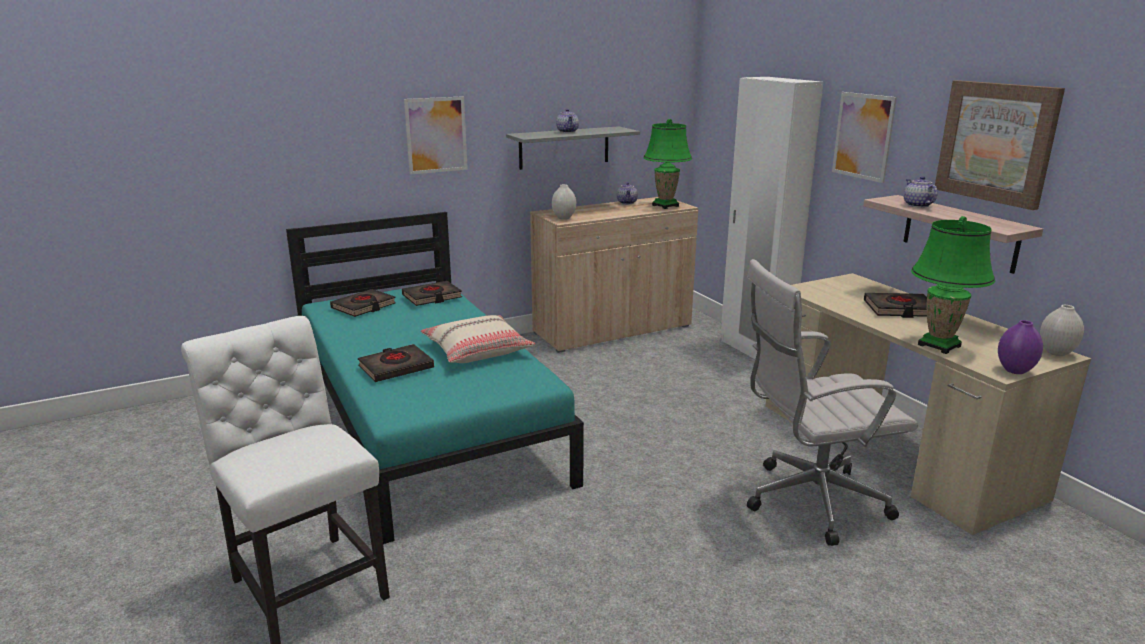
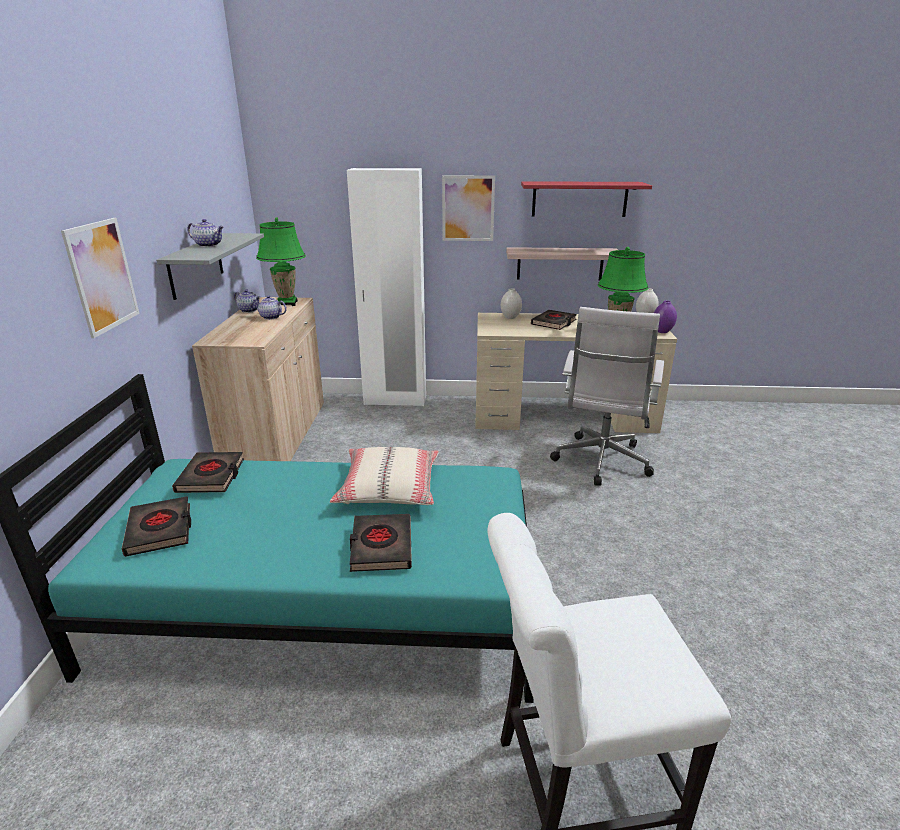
camera: 60 degrees left, 5 degrees up
white vase [552,184,576,220] -> white vase moved to [501,288,522,319]
teapot [904,176,938,208] -> teapot moved to [253,295,287,320]
picture [935,80,1065,210] -> red shelf [521,181,652,217]

